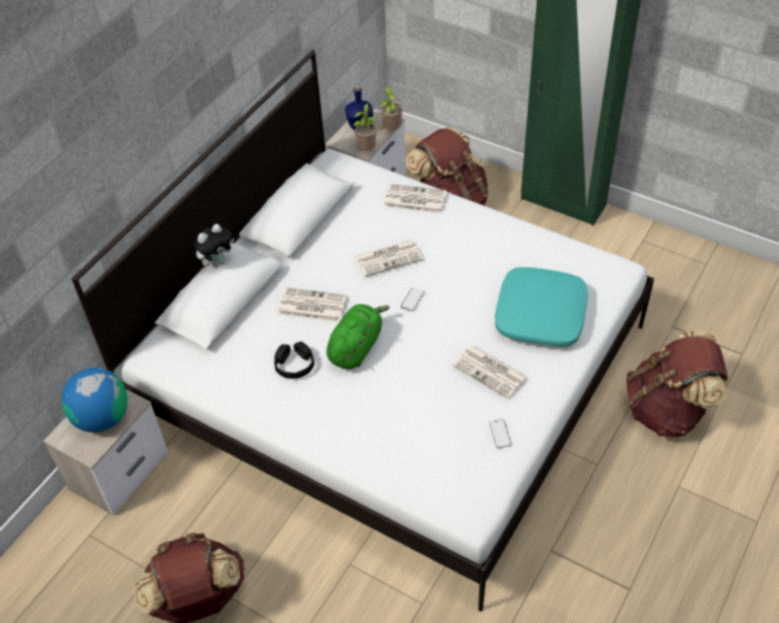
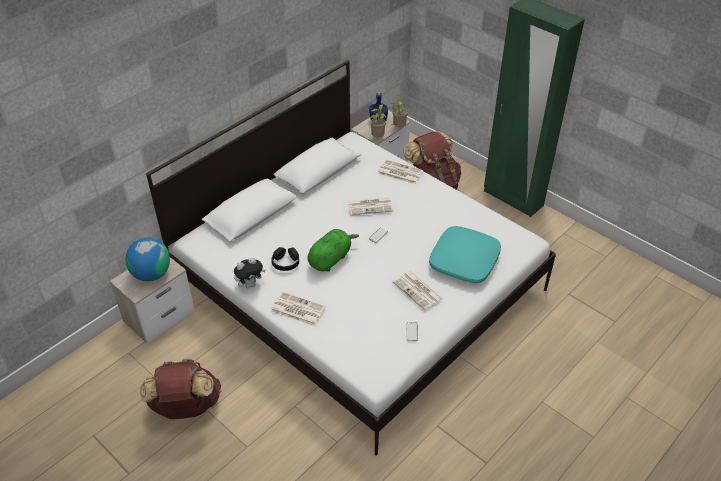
camera: 10 degrees right, 5 degrees down
plush toy [195,224,234,267] -> plush toy moved to [234,257,266,289]
newspaper [278,287,347,322] -> newspaper moved to [271,292,326,326]
brown backpack [626,331,728,437] -> none

